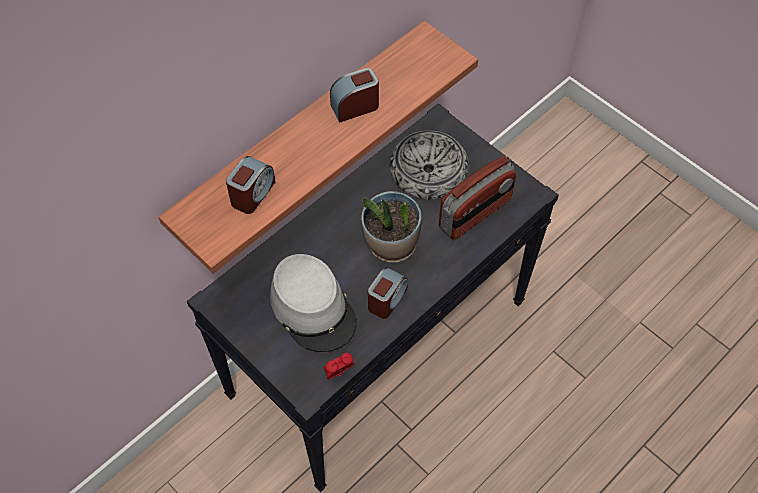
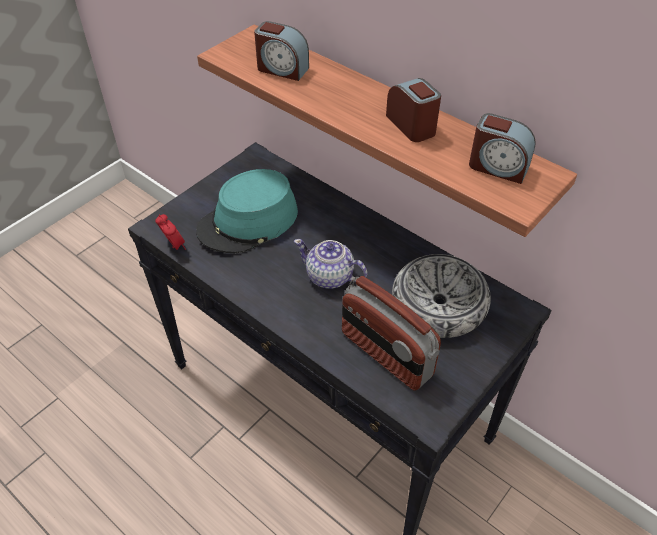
camera: 85 degrees right, 10 degrees down
grey hat [270,254,357,352] -> turquoise hat [196,169,298,253]
potted plant [361,191,422,263] -> teapot [294,239,367,289]
alarm clock [368,267,408,319] -> alarm clock moved to [469,113,536,184]

